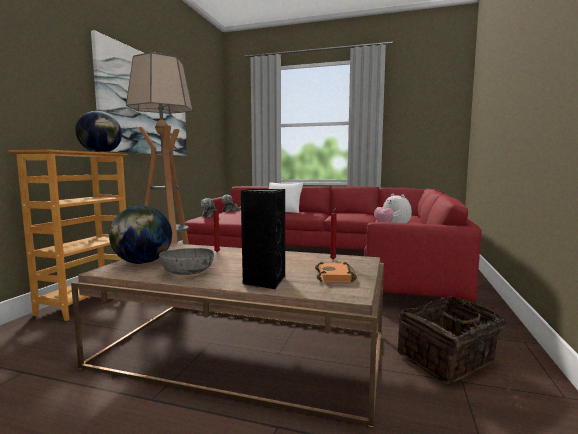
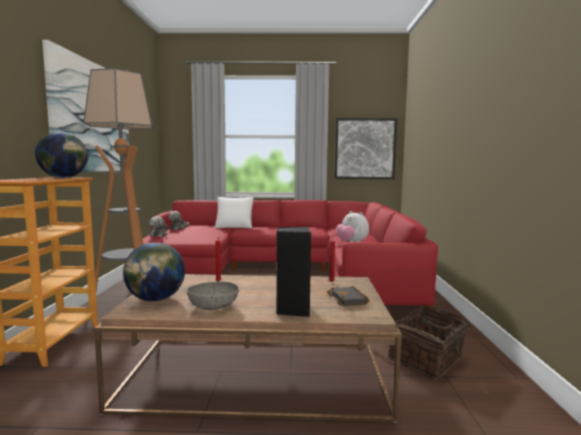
camera: 15 degrees left, 0 degrees up
orange book [315,262,357,283] -> black book [327,286,370,306]
none -> picture [334,118,397,179]

